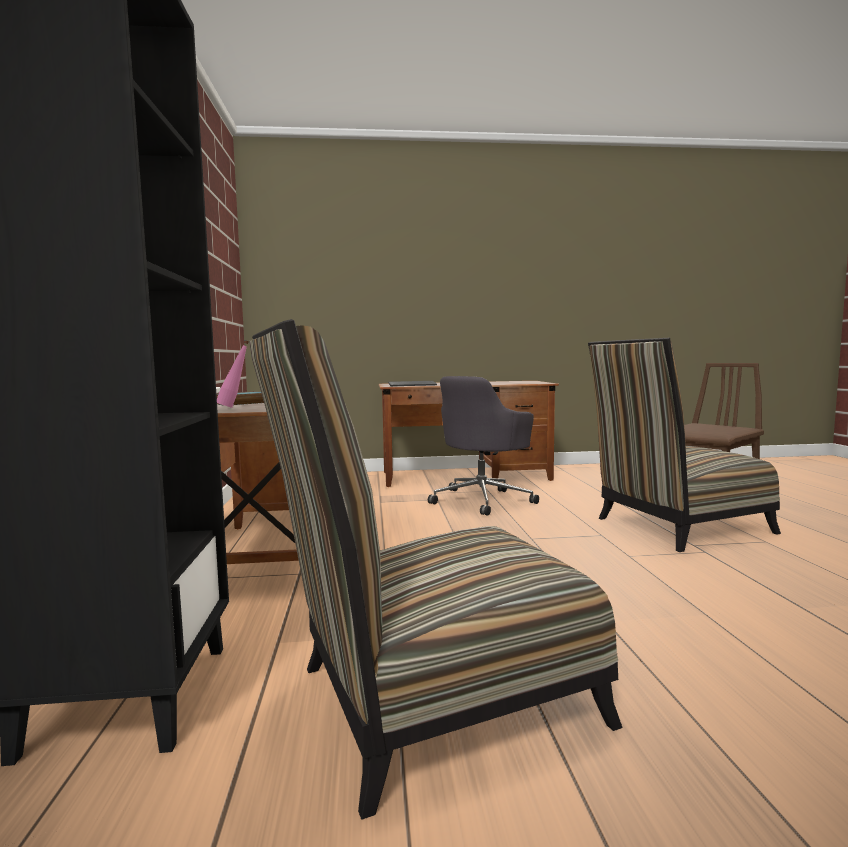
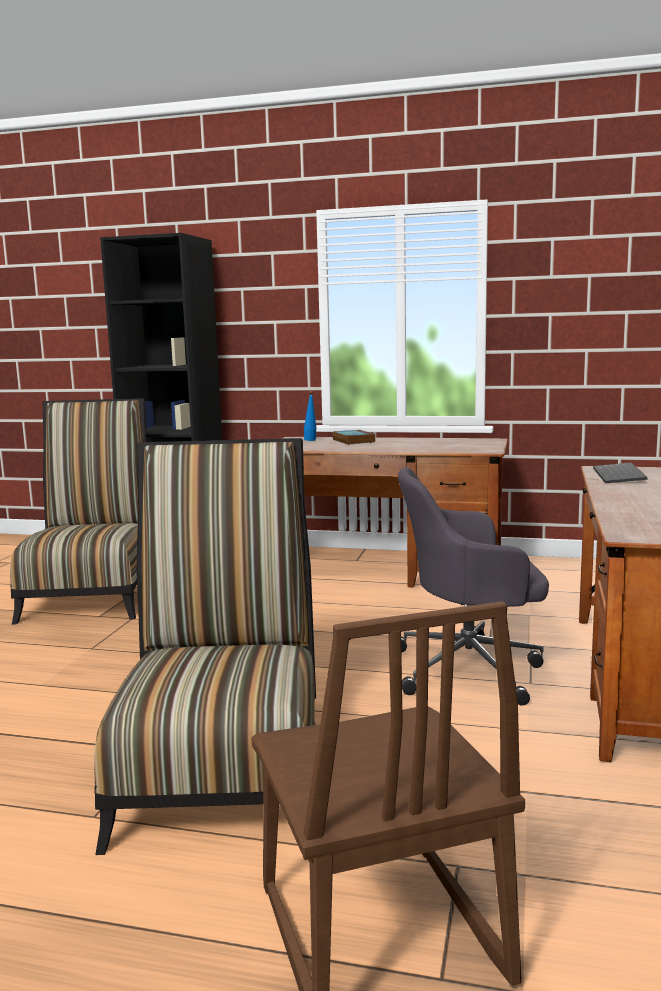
camera: 110 degrees right, 5 degrees up
pink bottle [217,340,249,408] -> blue bottle [304,391,316,441]
grey office chair [428,376,539,516] -> grey office chair turned 60 degrees counterclockwise [398,467,549,706]

